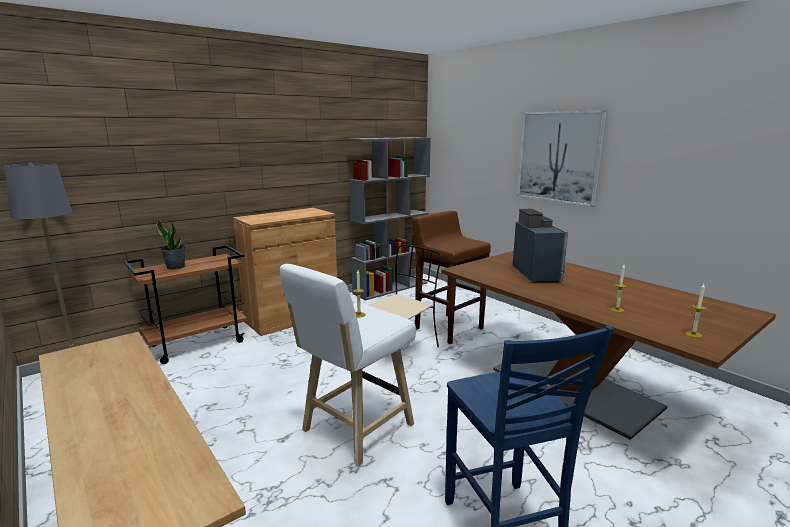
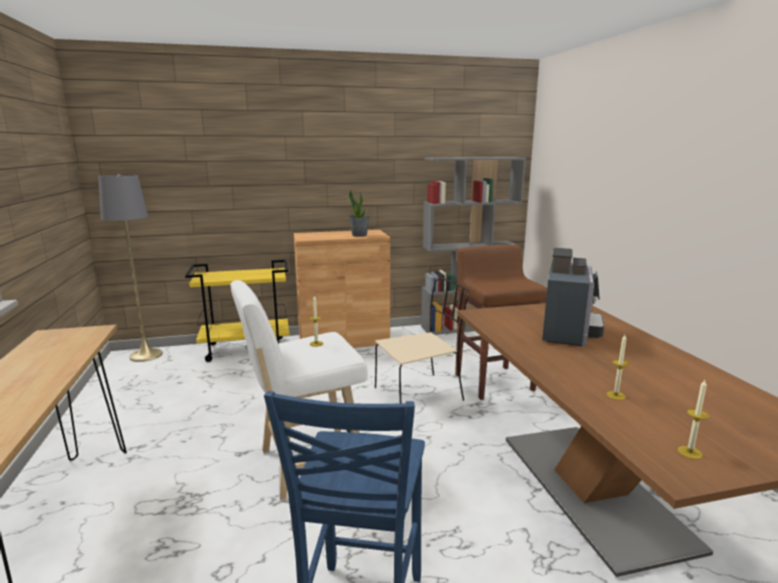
camera: 25 degrees right, 0 degrees up
brown cart [124,245,247,364] -> yellow cart [185,260,289,362]
potted plant [157,219,186,270] -> potted plant moved to [348,190,370,237]
picture [517,110,607,207] -> none

